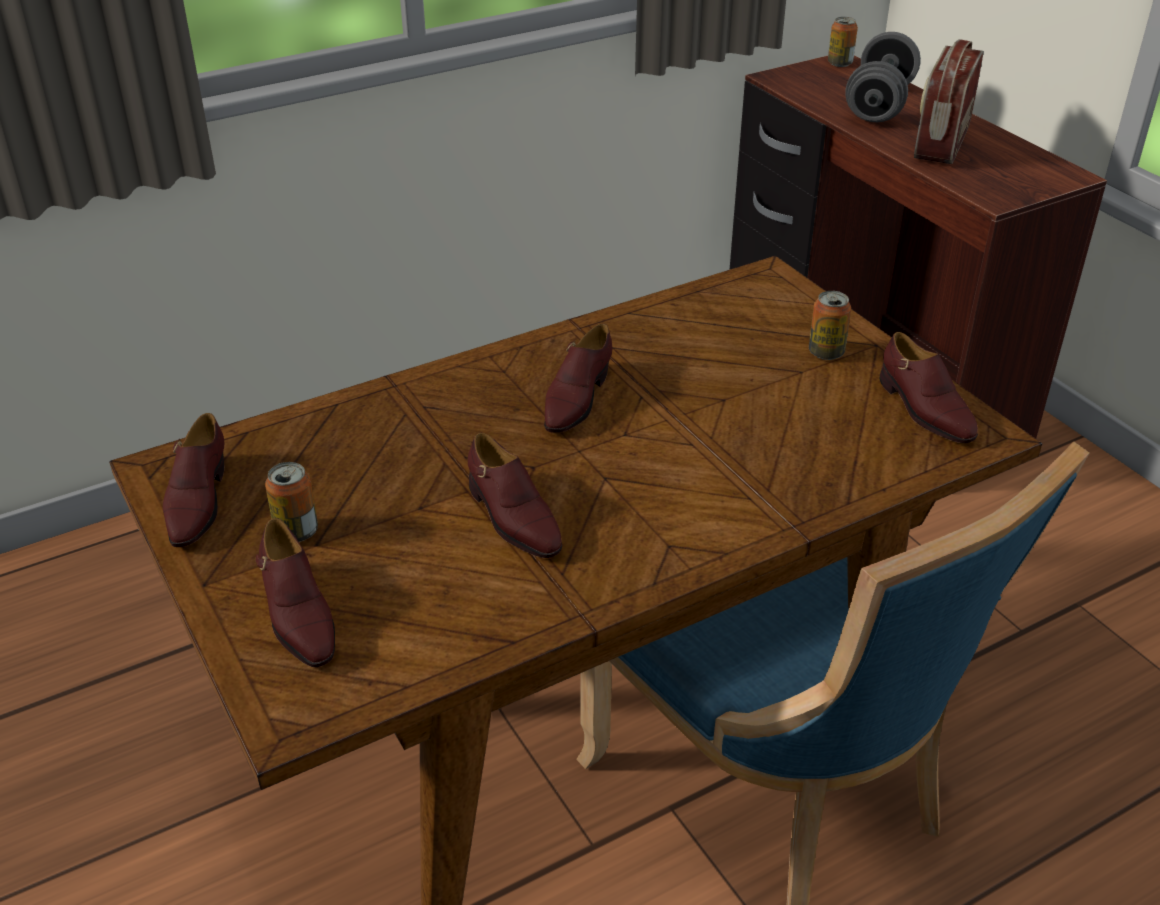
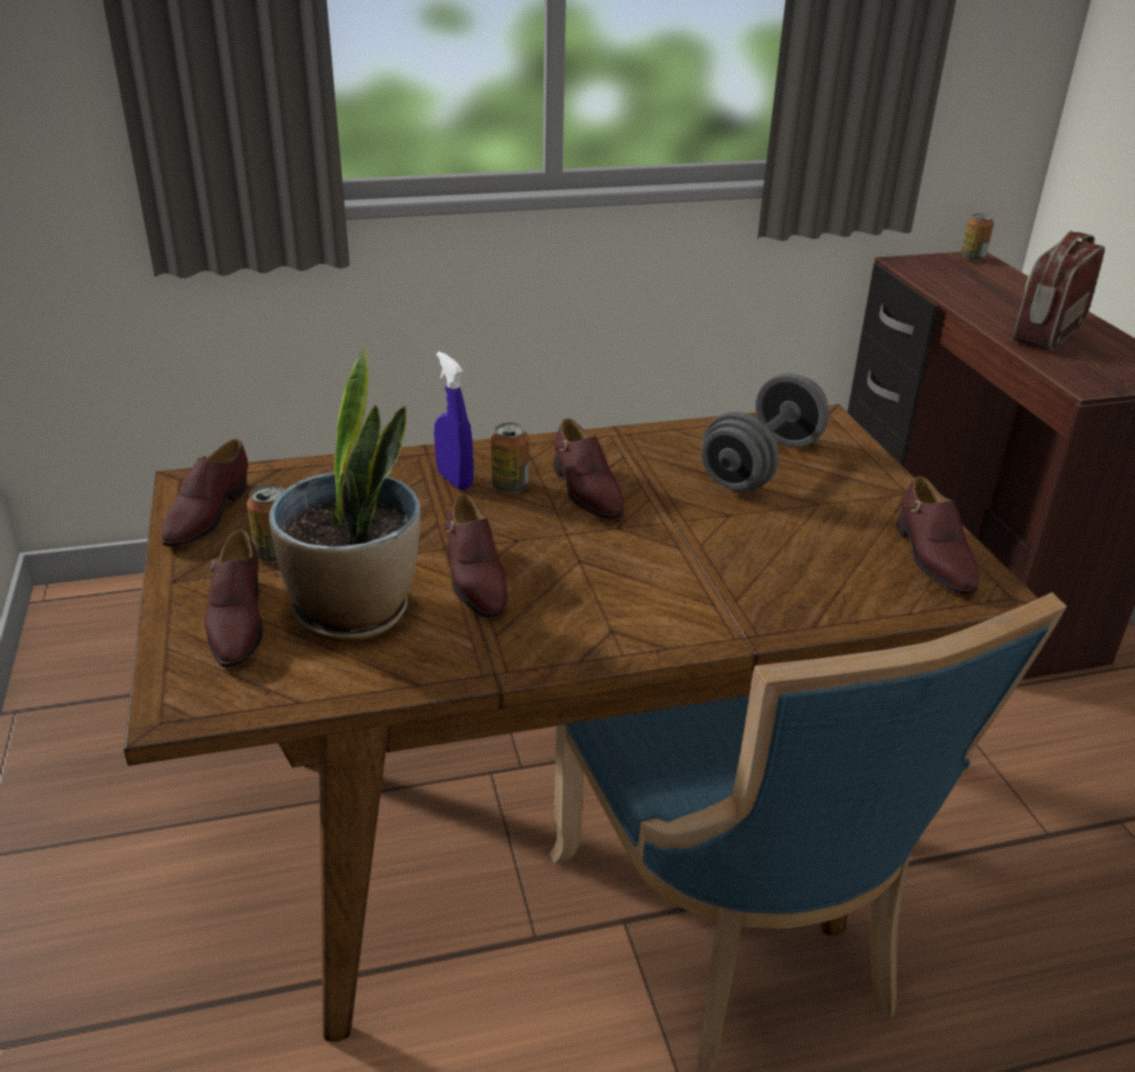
camera: 15 degrees right, 5 degrees down
brown shoe [544,323,612,433] -> brown shoe turned 60 degrees counterclockwise [554,418,624,519]
can [809,291,851,360] -> can moved to [491,423,529,494]
grey dumbbell [845,32,921,122] -> grey dumbbell moved to [701,373,829,491]
none -> potted plant [269,348,420,642]
none -> blue spray bottle [434,351,474,490]

